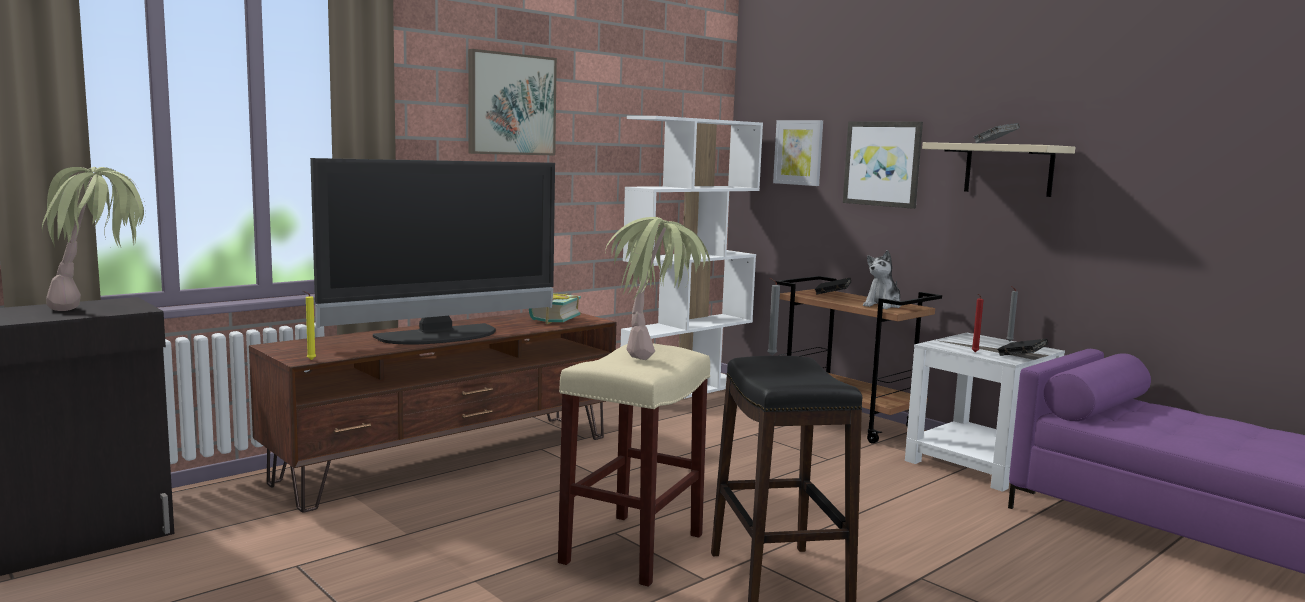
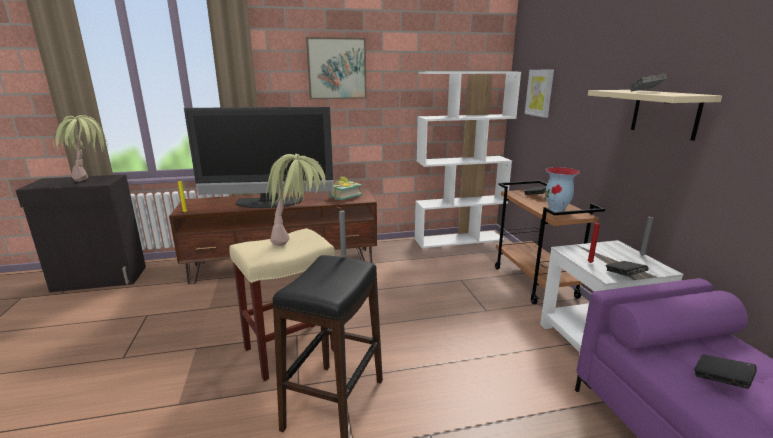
camera: 30 degrees right, 10 degrees up
picture [843,121,923,209] -> none
plush toy [863,250,902,309] -> vase [545,167,580,212]
none -> black book [694,354,757,389]

